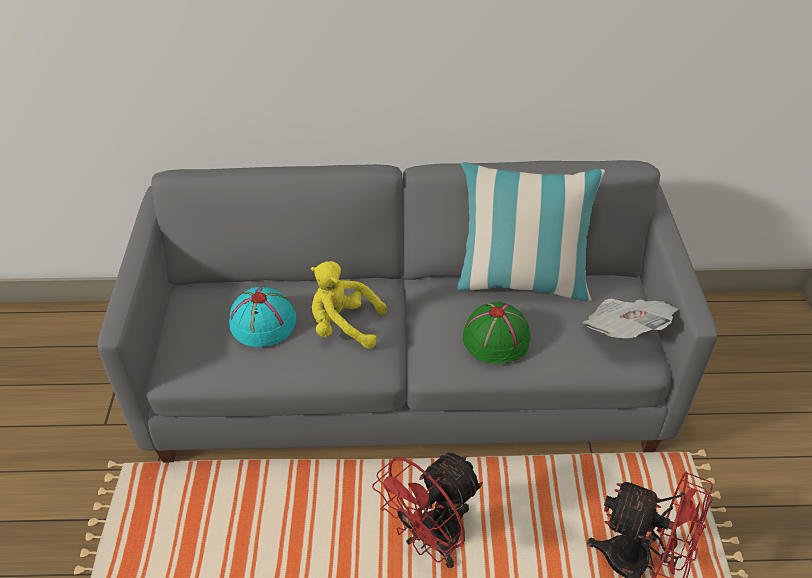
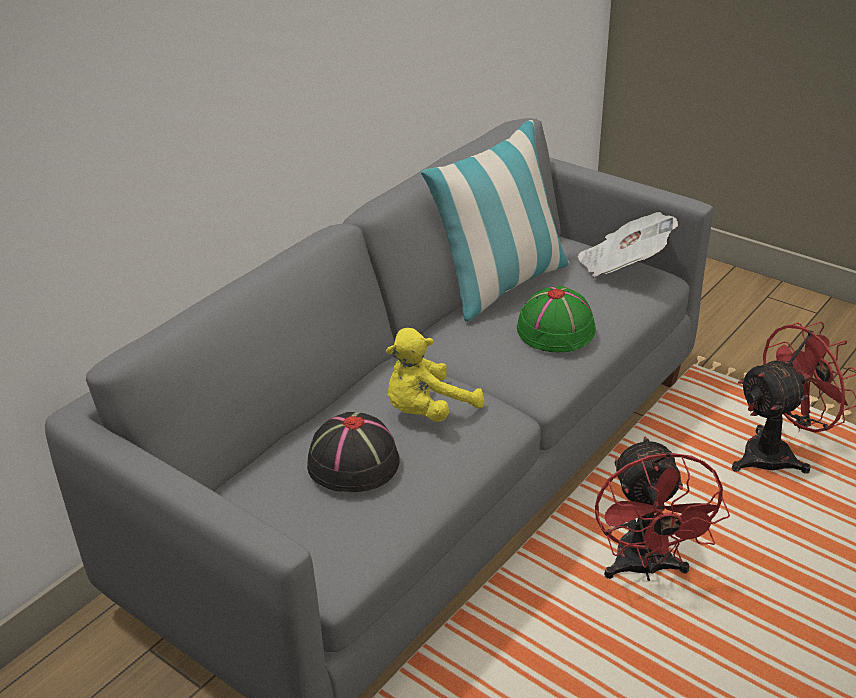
camera: 50 degrees left, 10 degrees down
turquoise hat [229,287,296,347] -> black hat [307,412,400,492]

